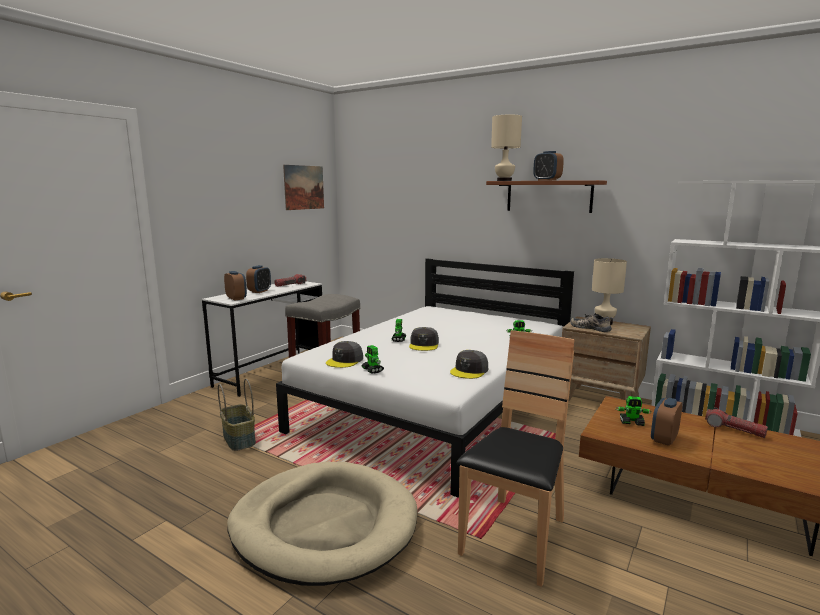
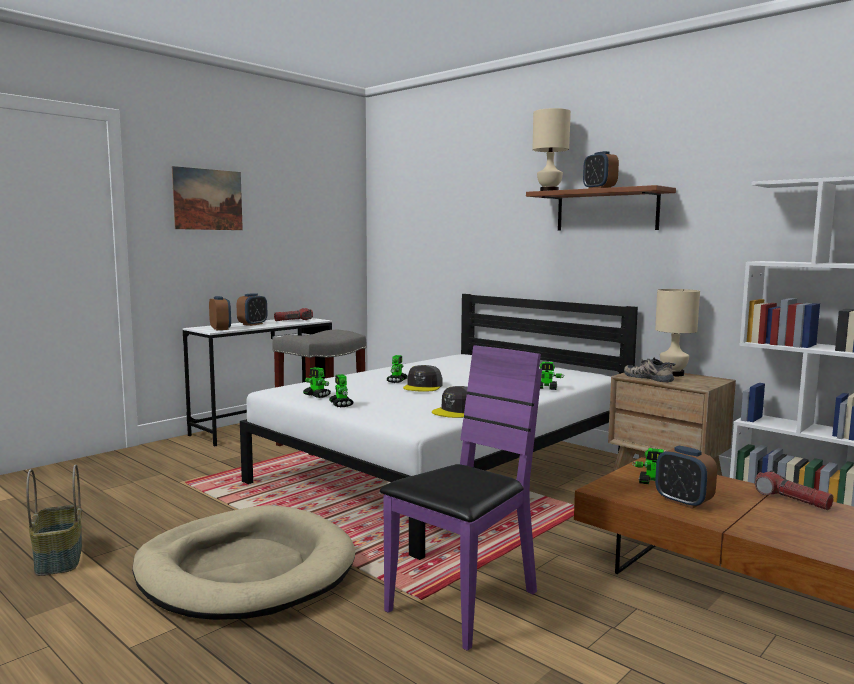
camera: 10 degrees right, 5 degrees down
basket [218,379,256,451] -> basket moved to [26,464,82,576]
picture [283,165,324,210] -> picture moved to [172,166,243,230]
grey cap [326,341,363,368] -> toy robot [303,367,331,398]
brown chair [457,330,575,587] -> purple chair [380,345,542,651]
alarm clock [651,398,682,446] -> alarm clock turned 90 degrees counterclockwise [655,446,717,509]

